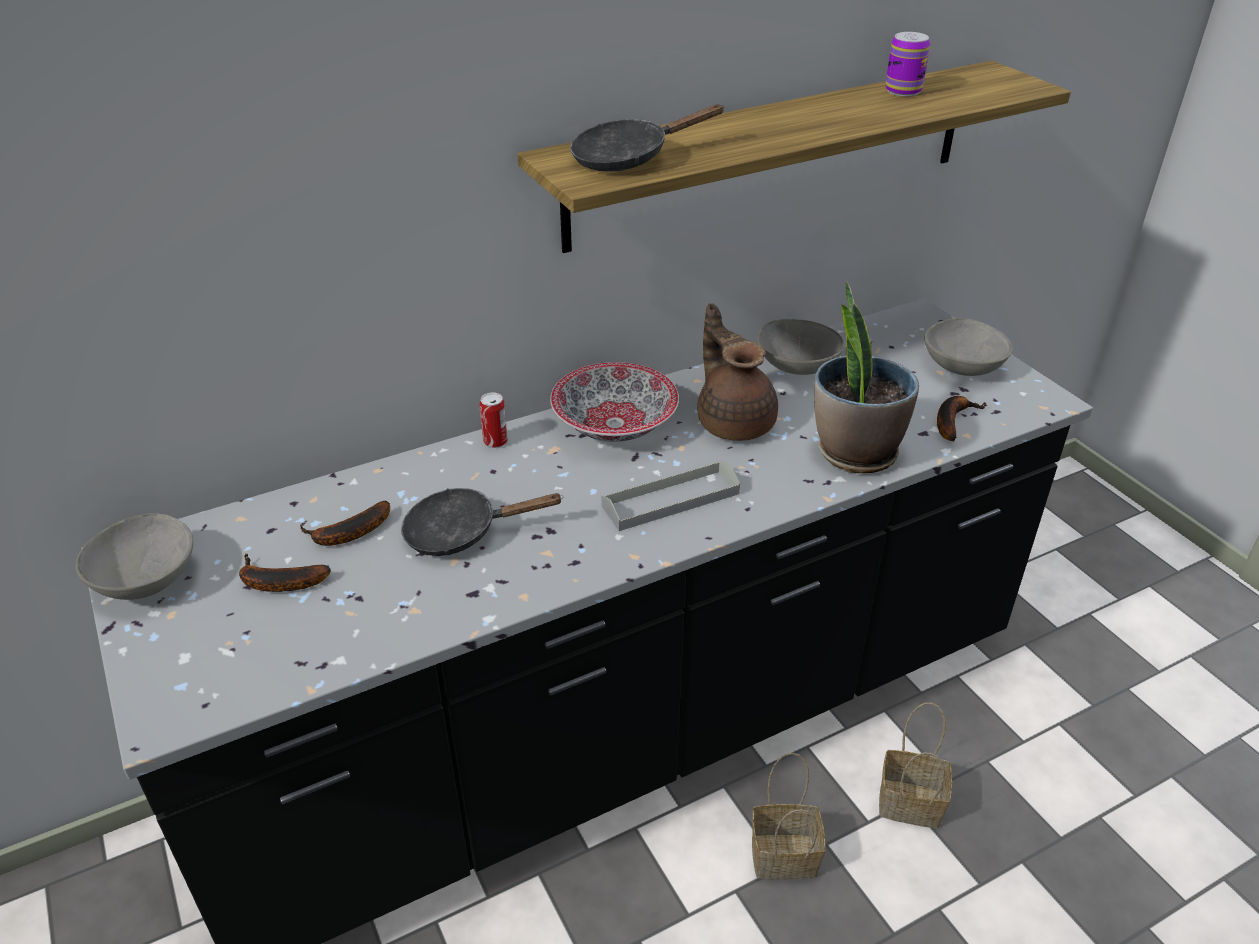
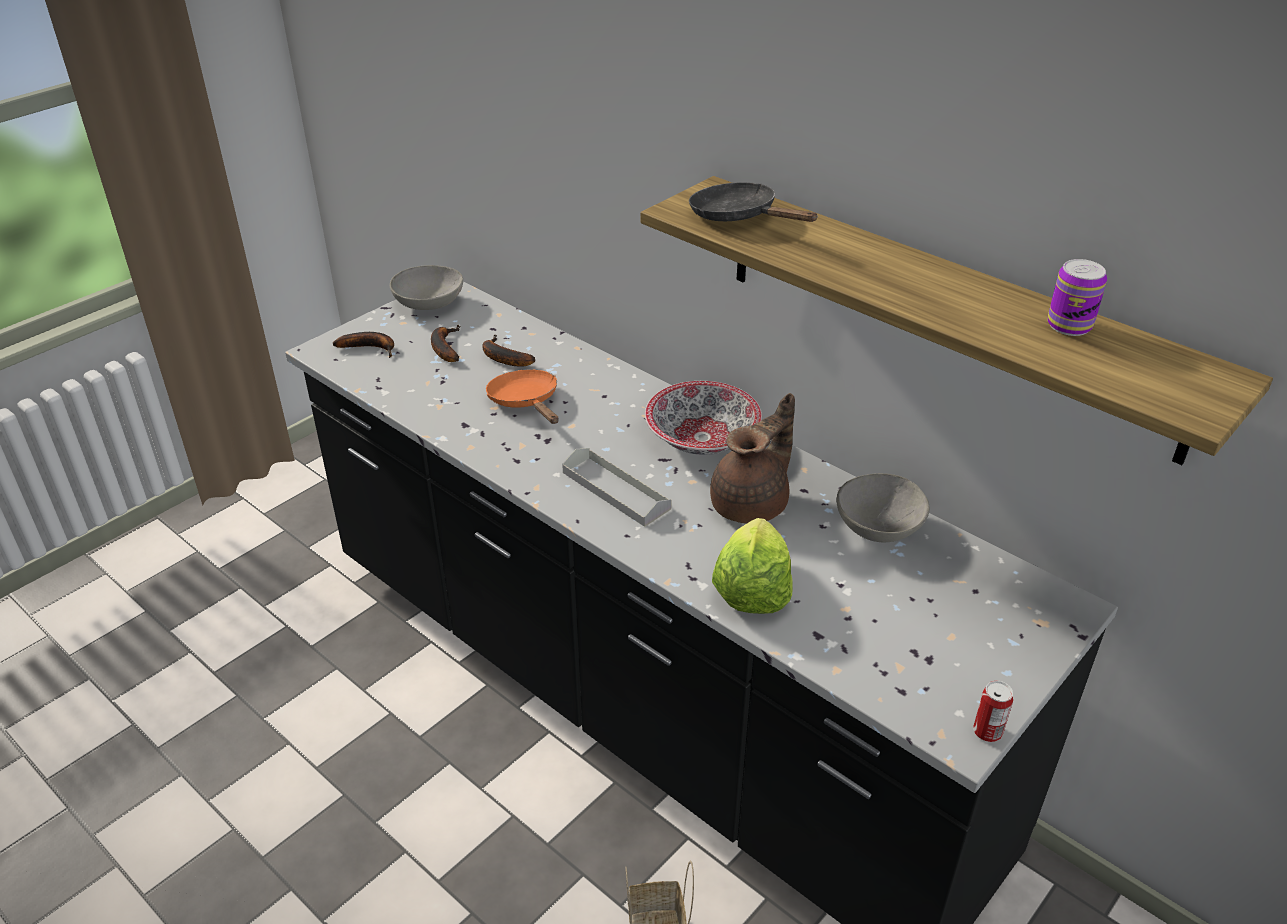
camera: 70 degrees right, 0 degrees up
black frying pan [401,488,563,556] -> orange frying pan [486,369,559,424]
can [479,393,508,448] -> can moved to [973,681,1013,742]
basket [752,753,826,880] -> none
potted plant [814,281,919,473] -> lettuce [712,518,793,614]
grey bowl [924,318,1013,376] -> none
banana [937,396,987,442] -> banana moved to [333,332,394,358]

